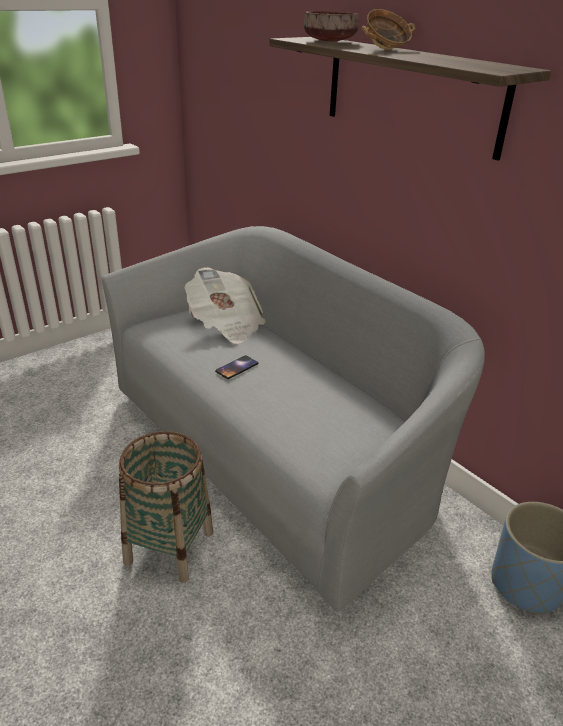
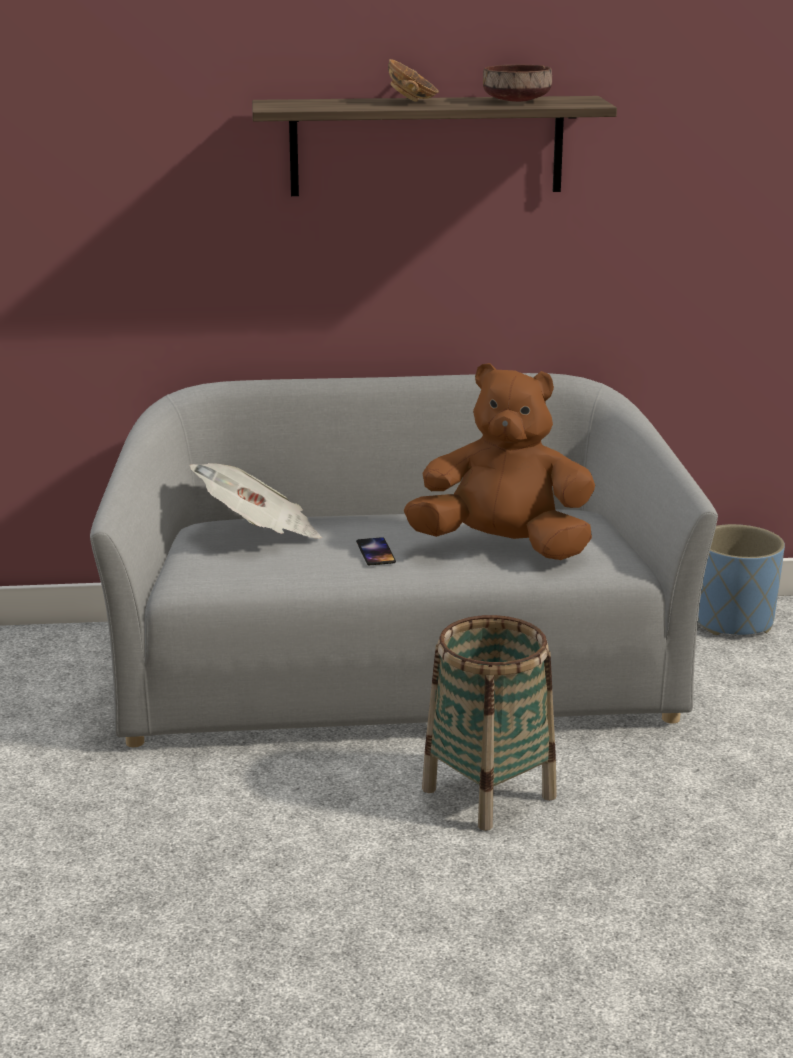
camera: 55 degrees left, 10 degrees down
brown bowl [304,11,359,42] -> brown bowl moved to [483,65,552,102]
none -> brown plush toy [404,363,595,560]

